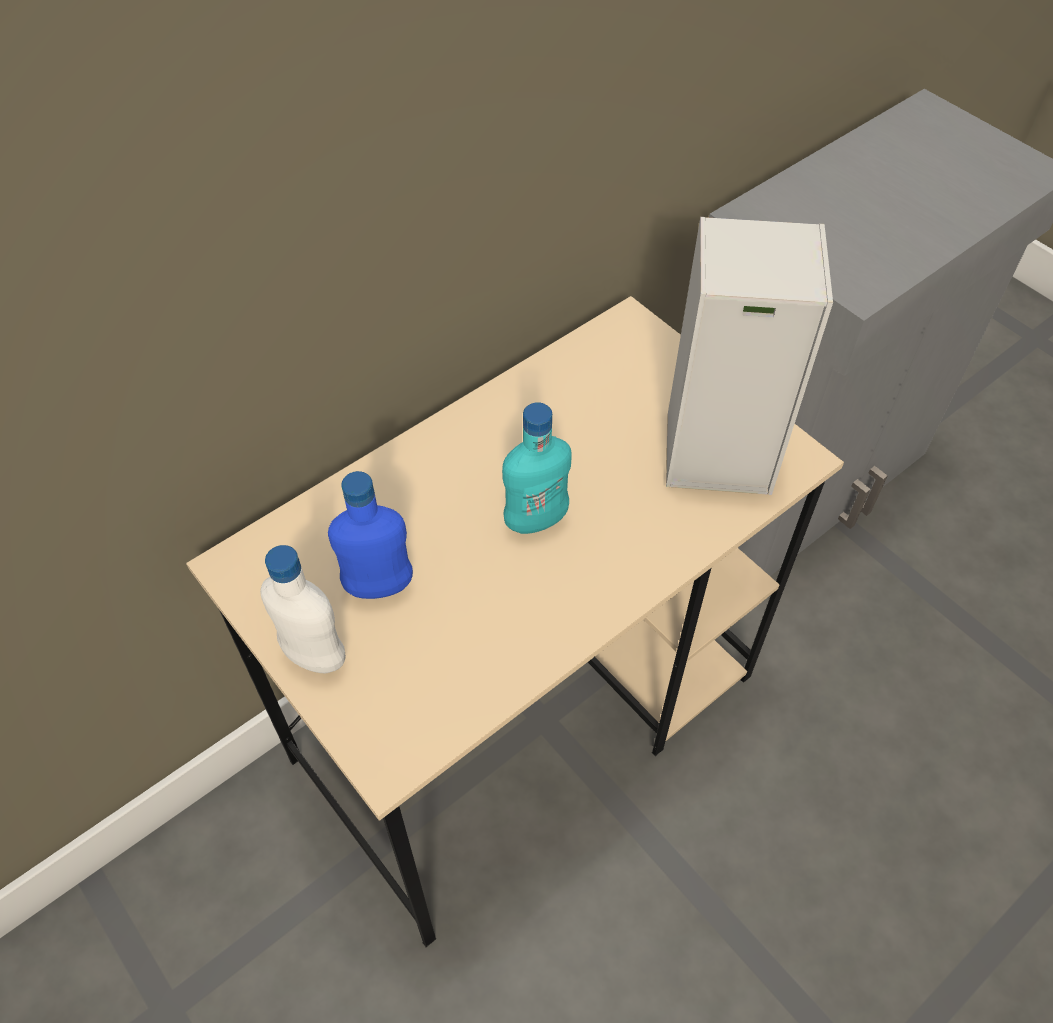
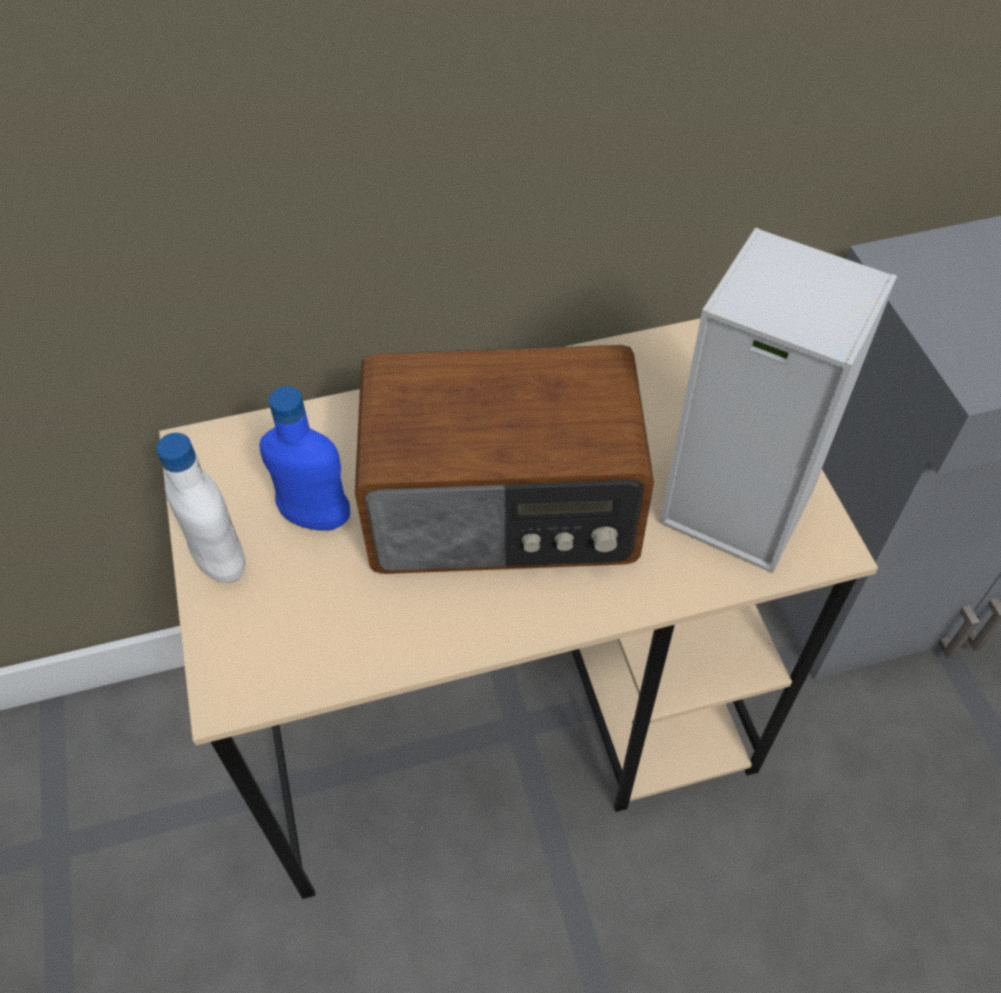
camera: 25 degrees right, 0 degrees up
turquoise bottle [502,402,572,534] -> radio [355,345,654,574]

